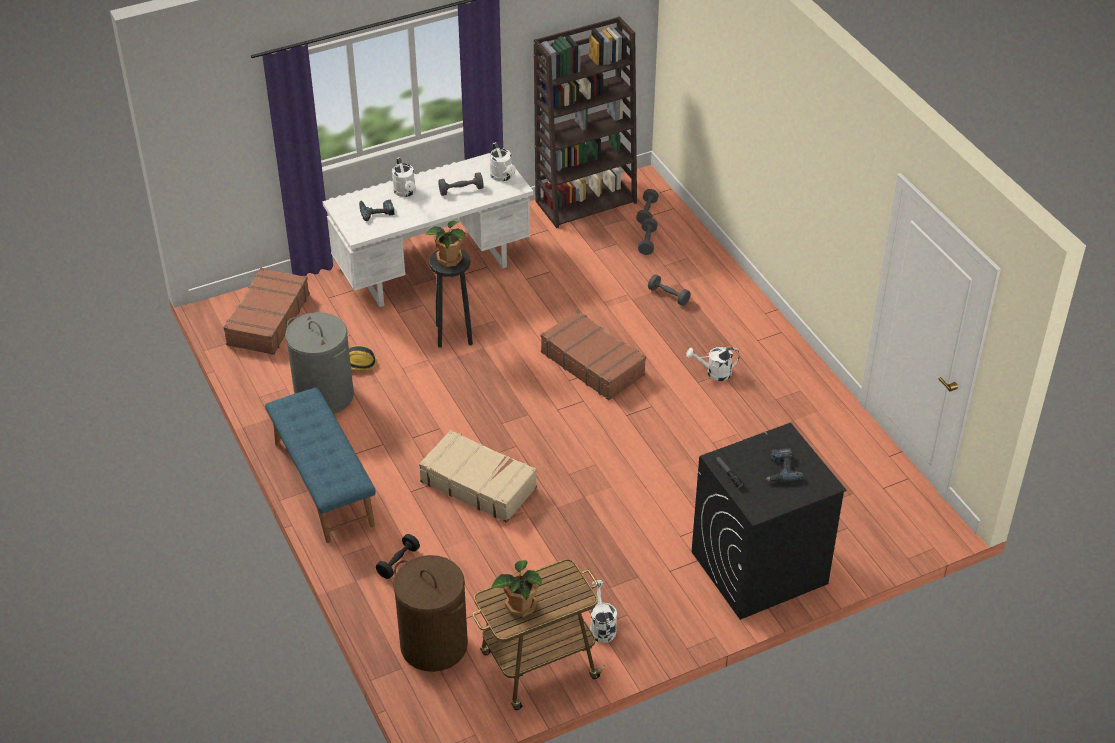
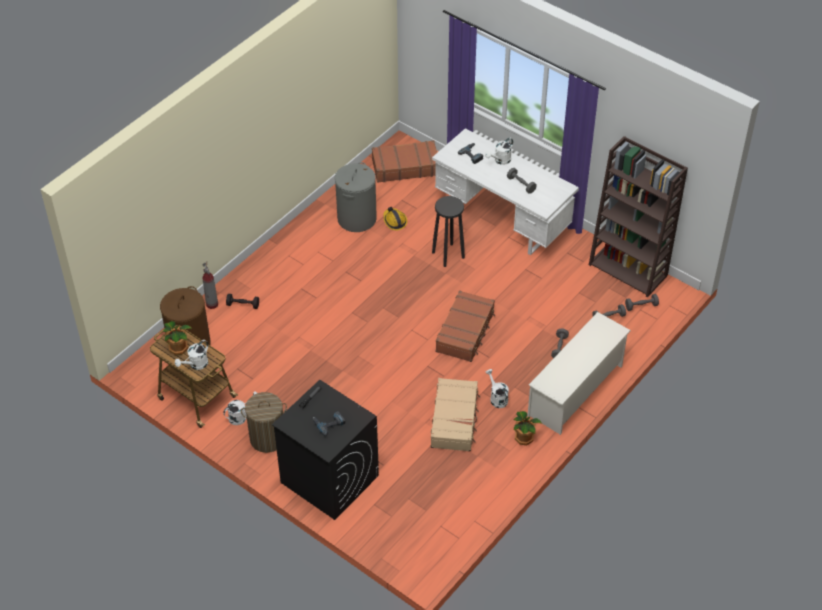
camera: 65 degrees right, 5 degrees up
blue bench [265,387,376,543] -> none
beige suitcase [419,430,537,523] -> beige suitcase moved to [431,378,480,452]
potted plant [425,221,466,267] -> potted plant moved to [514,411,542,445]
white watering can [489,142,516,181] -> white watering can moved to [175,340,208,370]
none -> fire extinguisher [202,261,218,309]
none -> laundry basket [241,392,287,453]
none -> white shoe rack [527,312,631,435]

